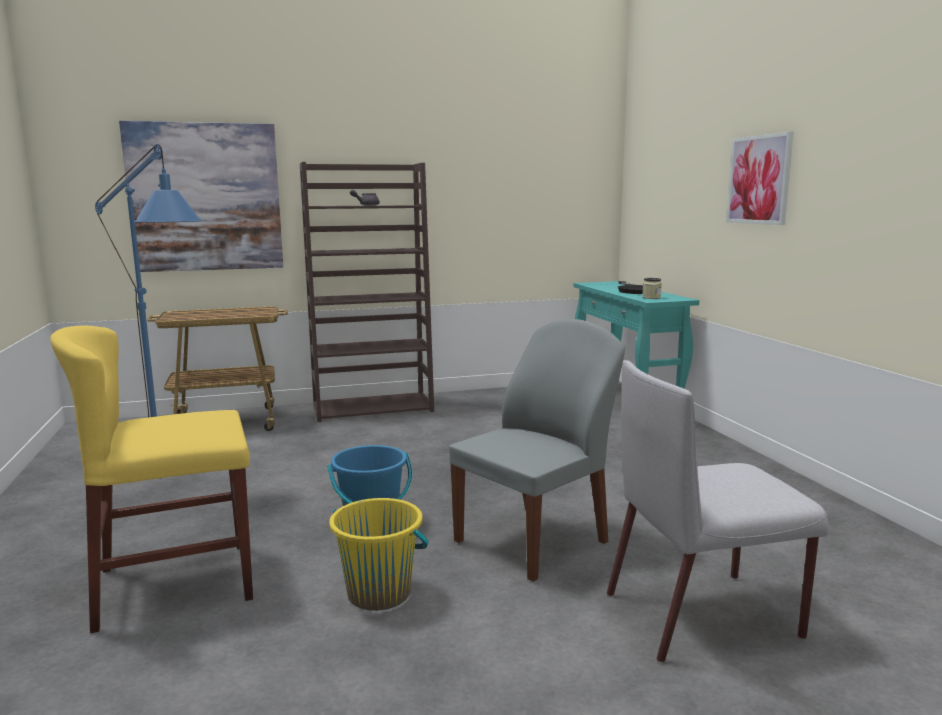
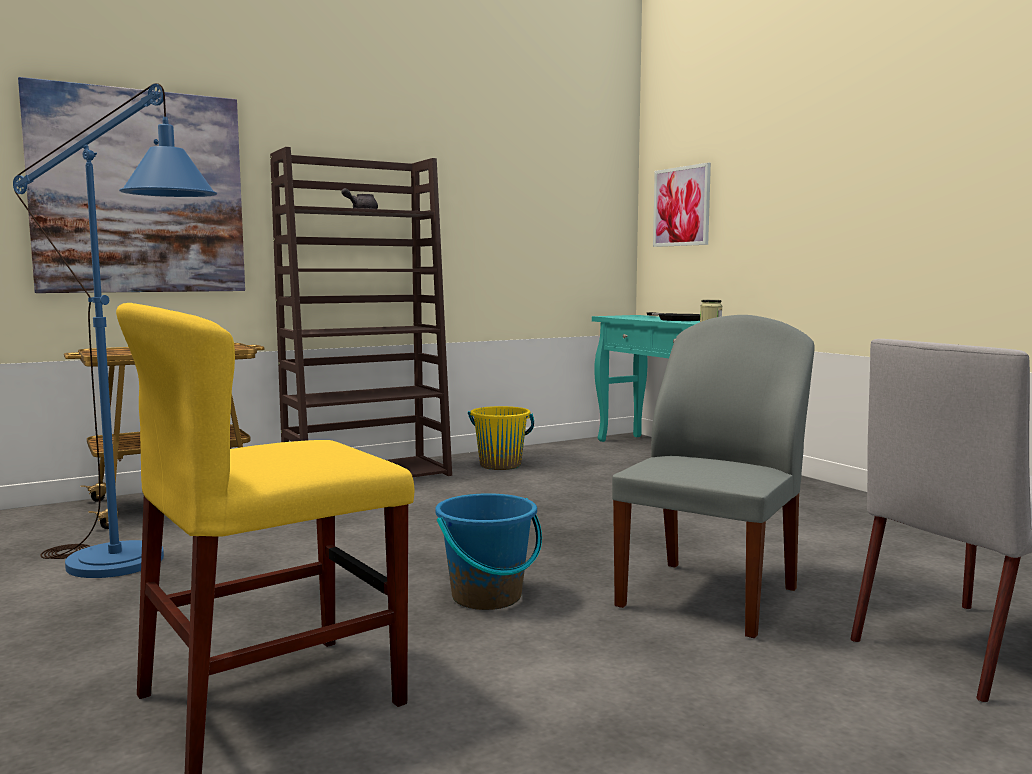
camera: 15 degrees left, 5 degrees down
yellow bucket [329,498,429,611] -> yellow bucket moved to [468,406,534,470]
picture [726,131,794,225] -> picture moved to [653,163,711,247]

